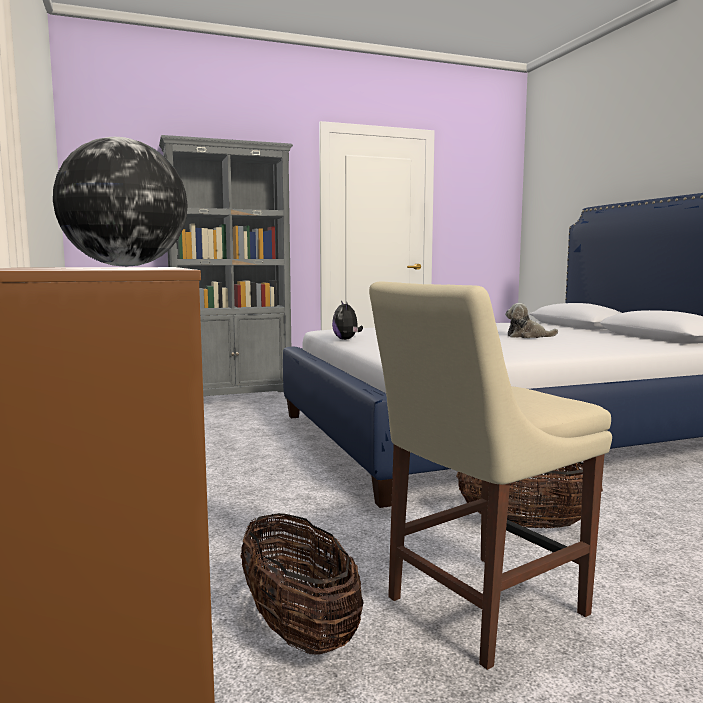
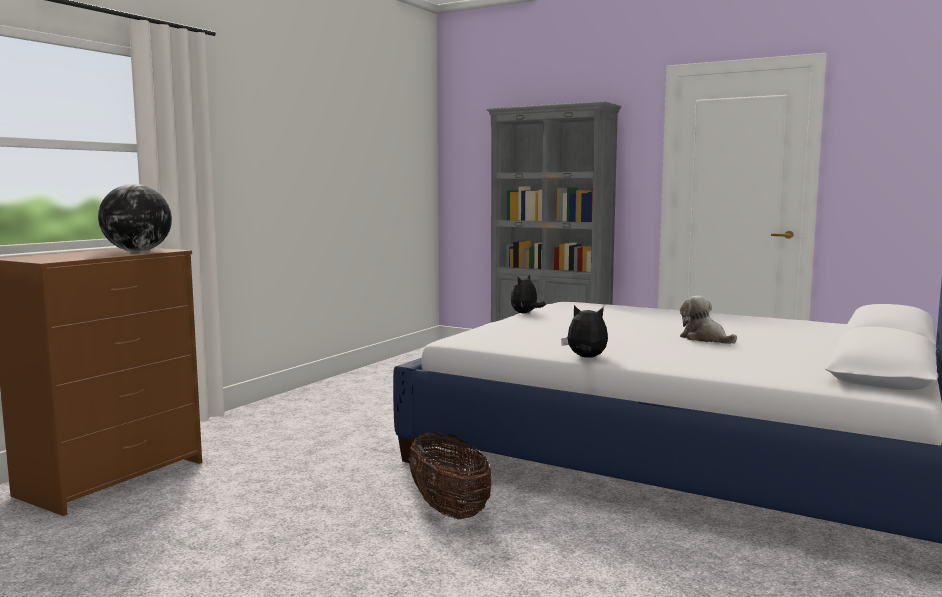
camera: 50 degrees right, 0 degrees up
basket [240,513,364,655] -> none
beige chair [369,281,612,670] -> none
none -> plush toy [561,305,608,357]

